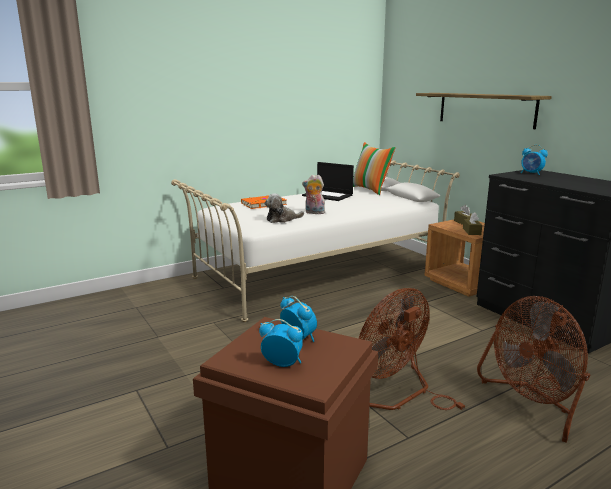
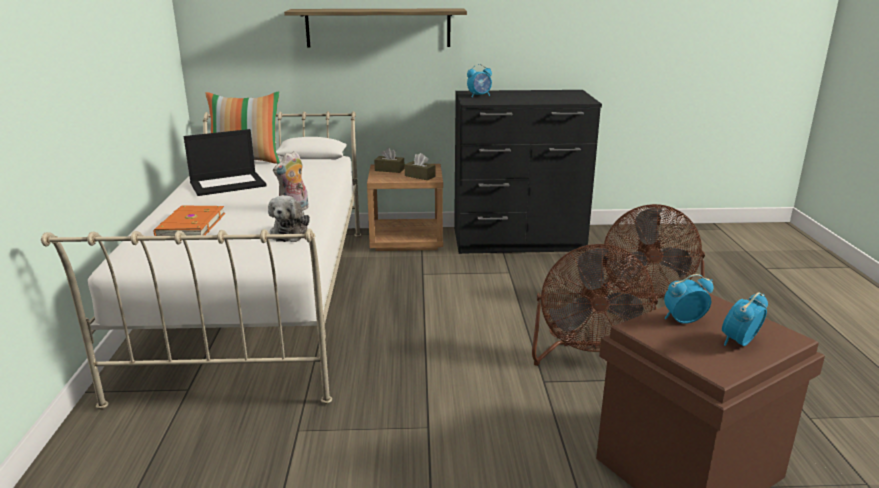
camera: 60 degrees left, 5 degrees up
brown fan [359,288,465,410] -> brown fan turned 75 degrees counterclockwise [532,244,658,366]

